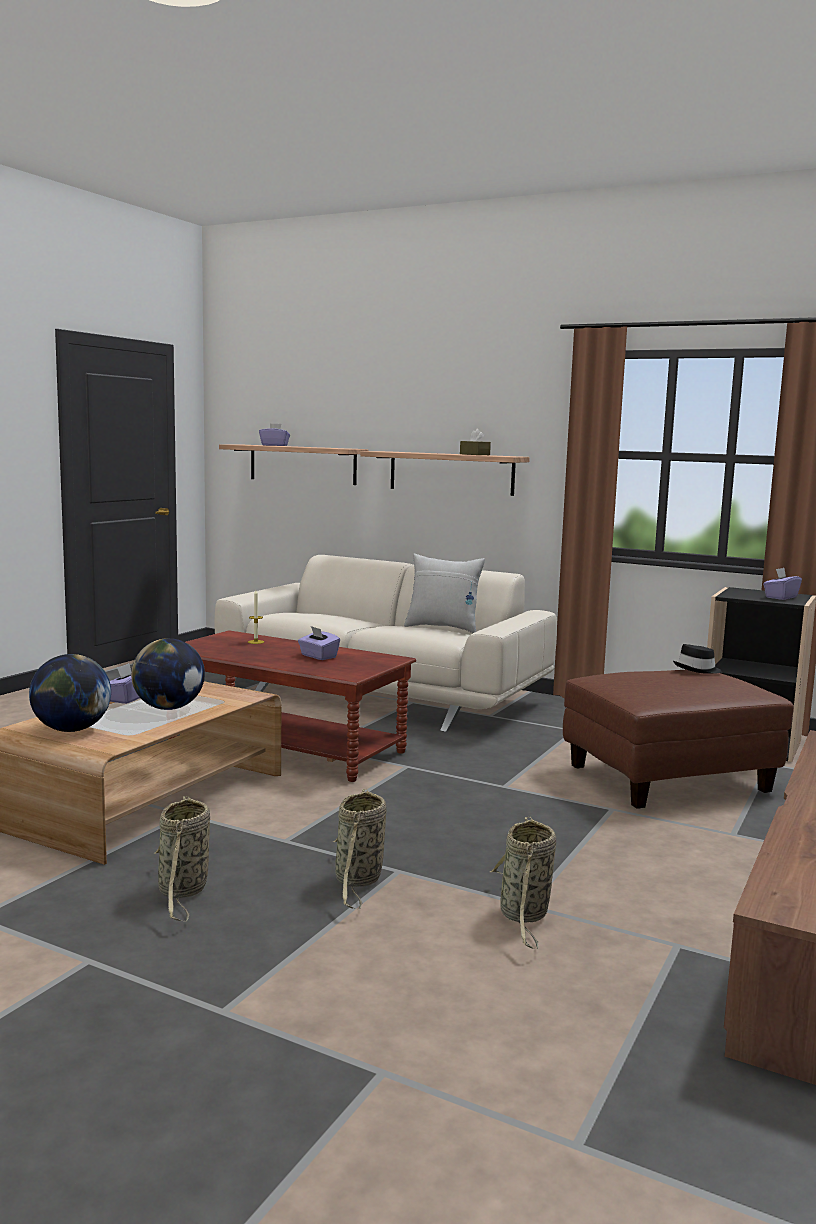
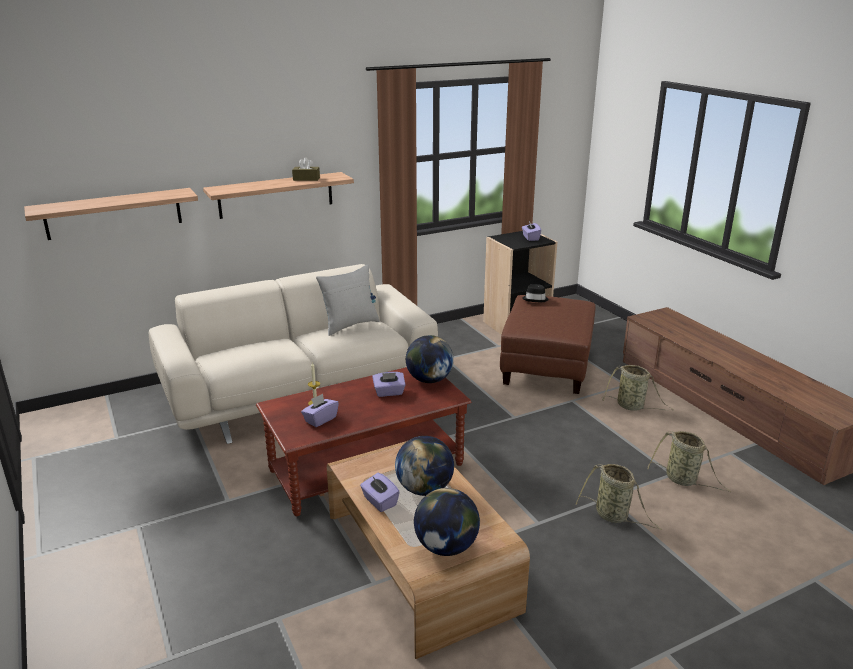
camera: 55 degrees left, 15 degrees up
basket [153,796,210,921] -> basket moved to [602,365,673,411]
purple tissue box [259,423,290,446] -> purple tissue box moved to [301,394,339,427]
none -> globe [406,335,454,383]

